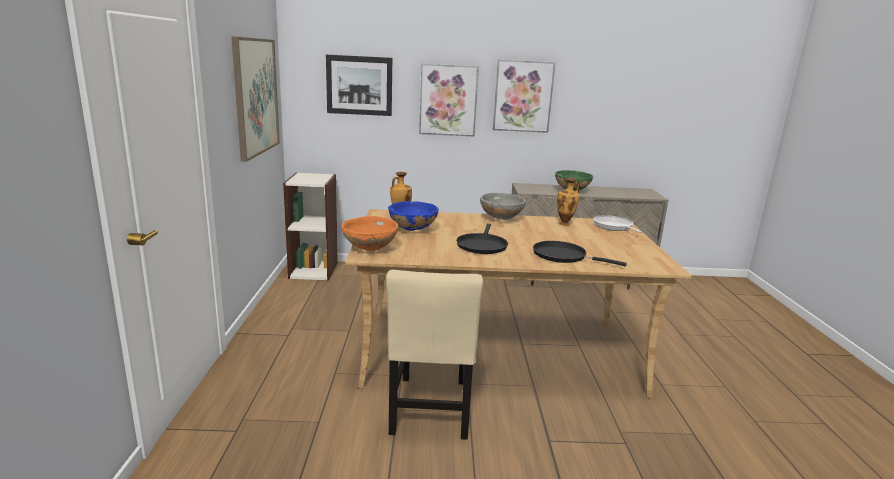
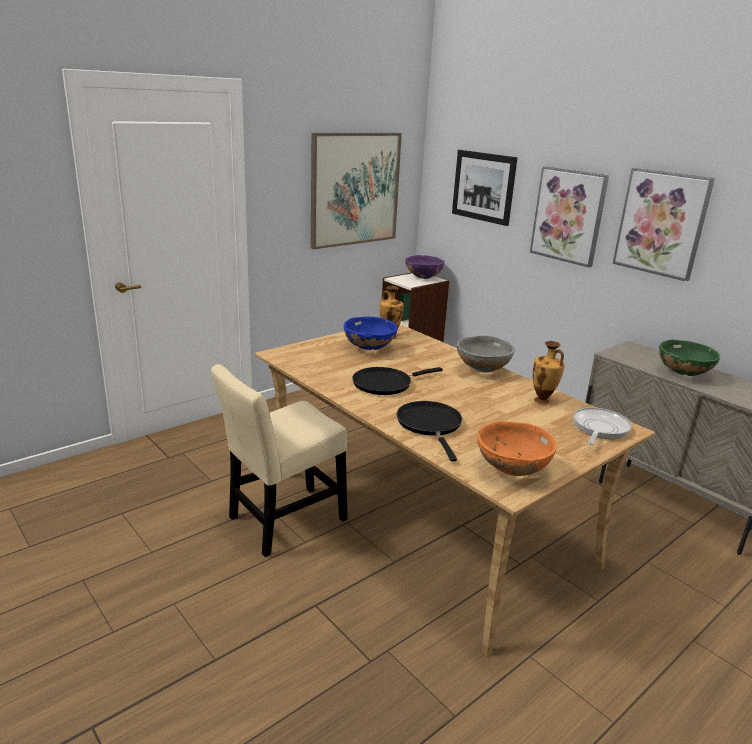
camera: 50 degrees right, 5 degrees up
orange bowl [341,216,398,251] -> orange bowl moved to [477,421,557,476]
none -> purple bowl [405,255,445,279]

